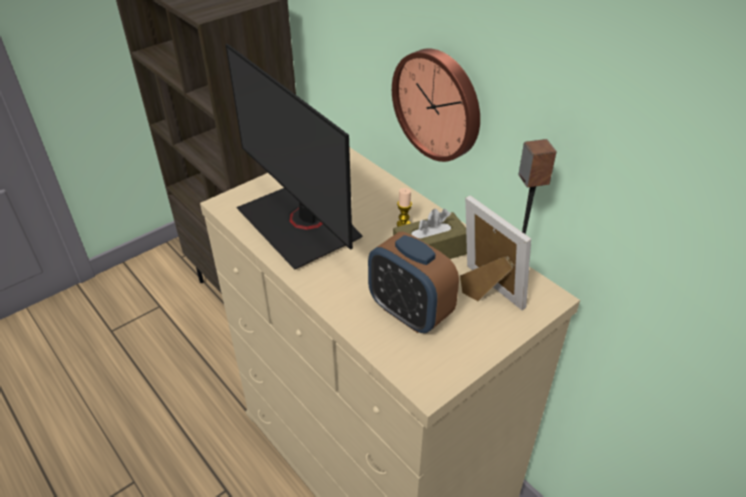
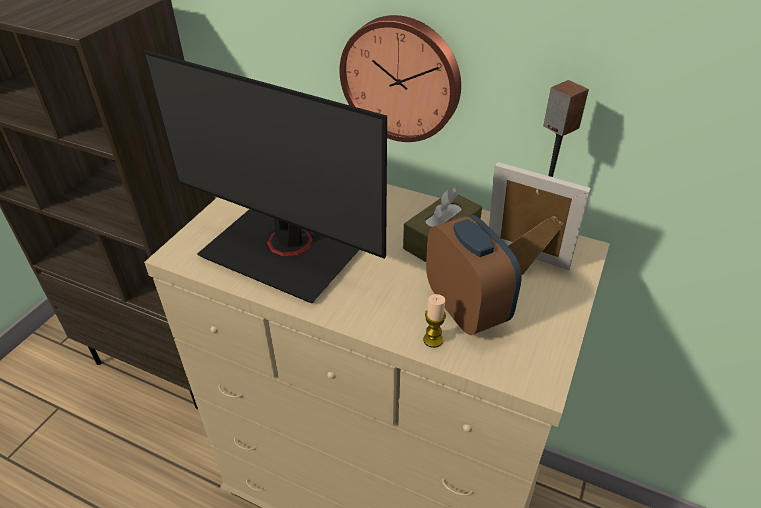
camera: 25 degrees left, 0 degrees up
alarm clock [368,231,459,333] -> alarm clock turned 135 degrees counterclockwise [426,215,522,335]
candle [397,188,412,227] -> candle moved to [423,294,446,348]

